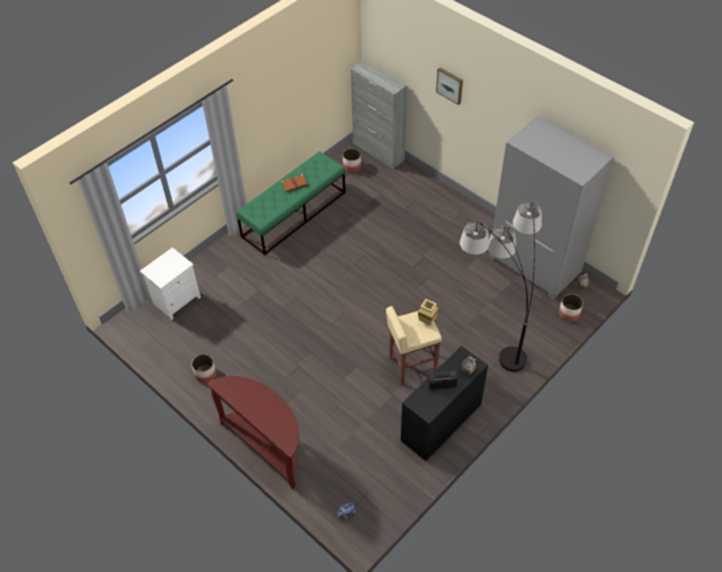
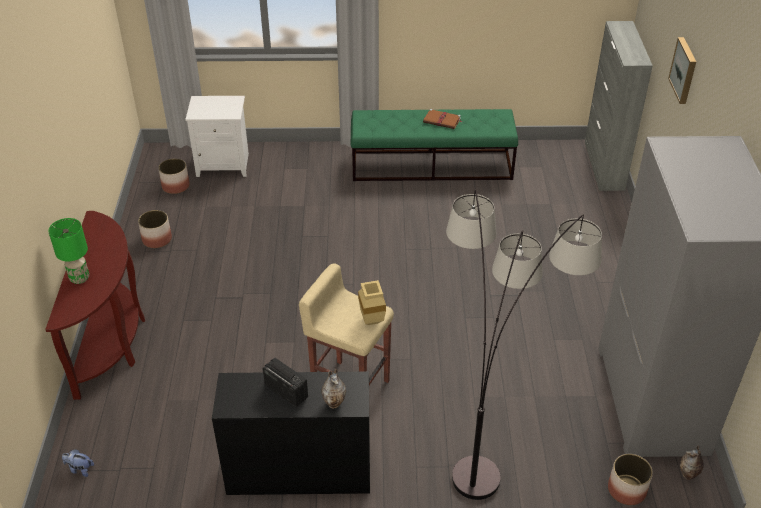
camera: 45 degrees right, 10 degrees down
planter [343,148,361,172] -> planter moved to [158,158,190,194]
none -> green table lamp [48,218,89,284]

